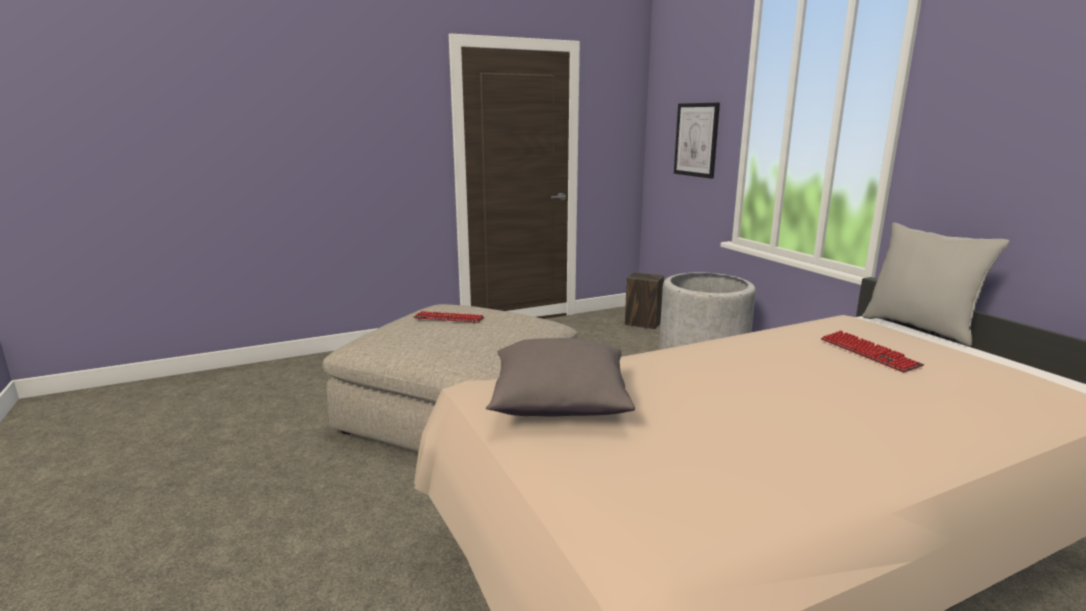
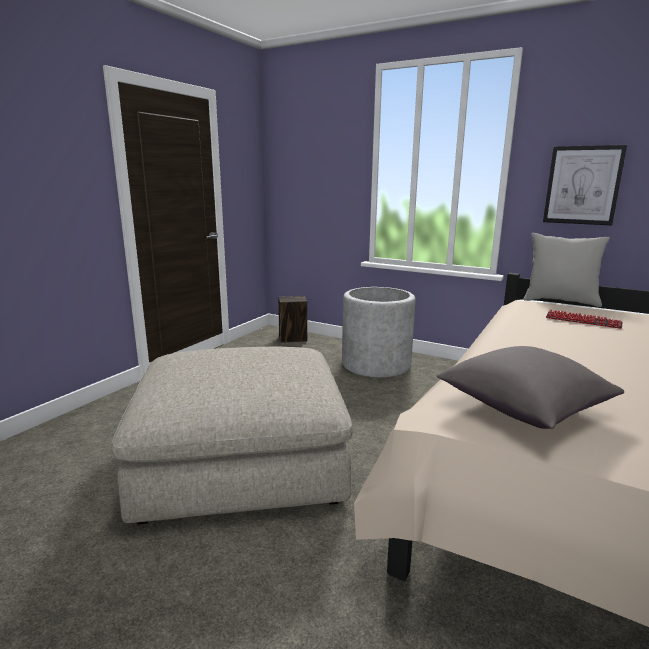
camera: 35 degrees left, 0 degrees up
keyboard [413,311,484,324] -> none
picture [674,103,720,179] -> picture moved to [543,145,627,225]

